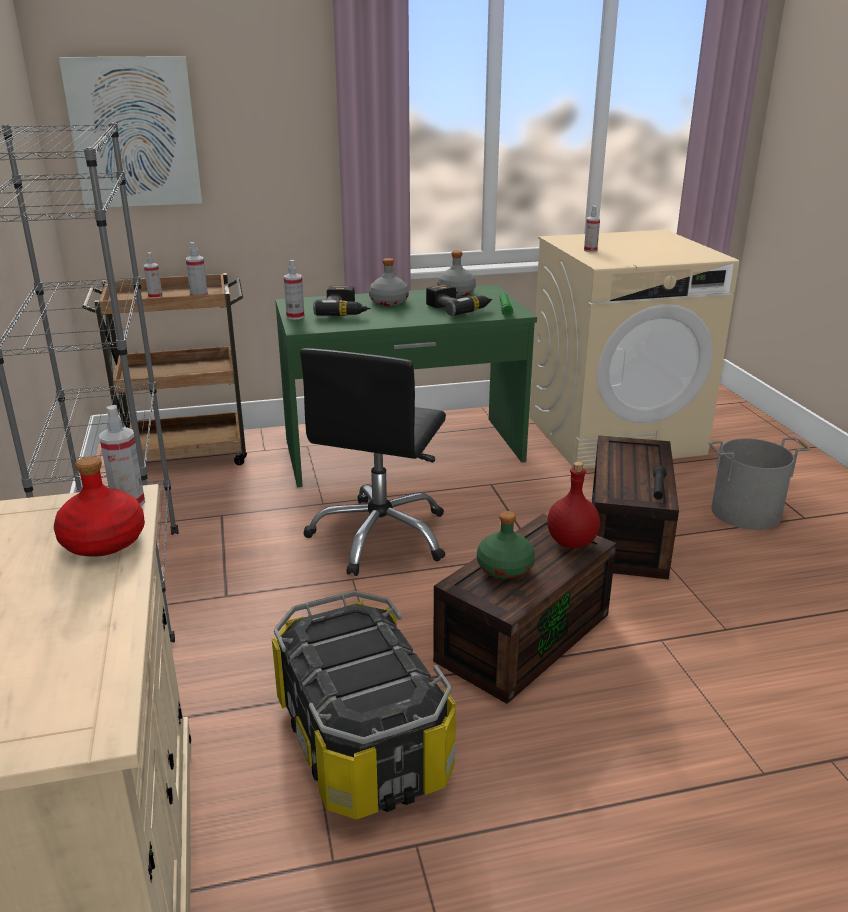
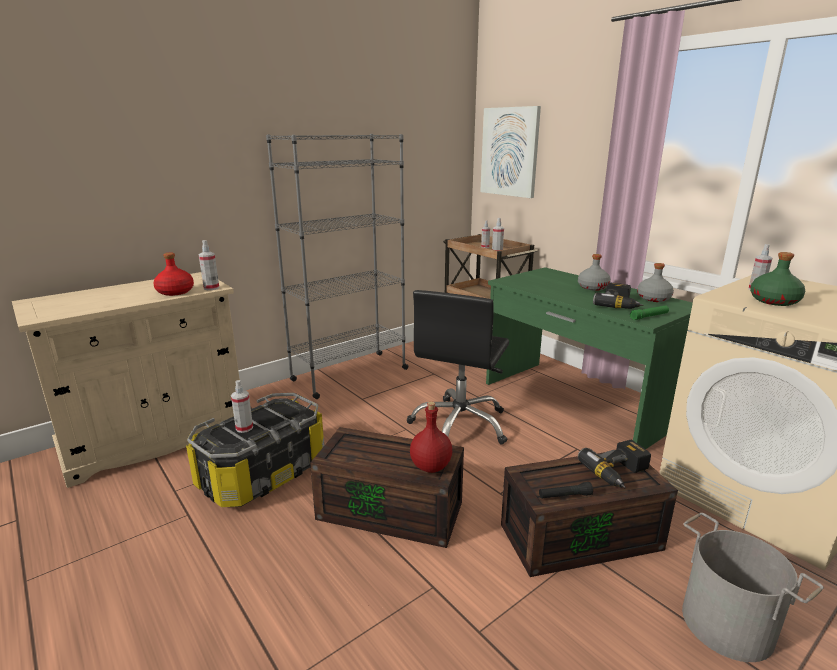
camera: 65 degrees right, 5 degrees down
spray bottle [284,260,305,320] -> spray bottle moved to [231,380,253,433]
black office chair [300,348,446,576] -> black office chair turned 60 degrees counterclockwise [407,290,509,445]
power drill [313,286,371,316] -> power drill moved to [578,440,651,489]
green bottle [477,511,535,579] -> green bottle moved to [750,252,805,306]

